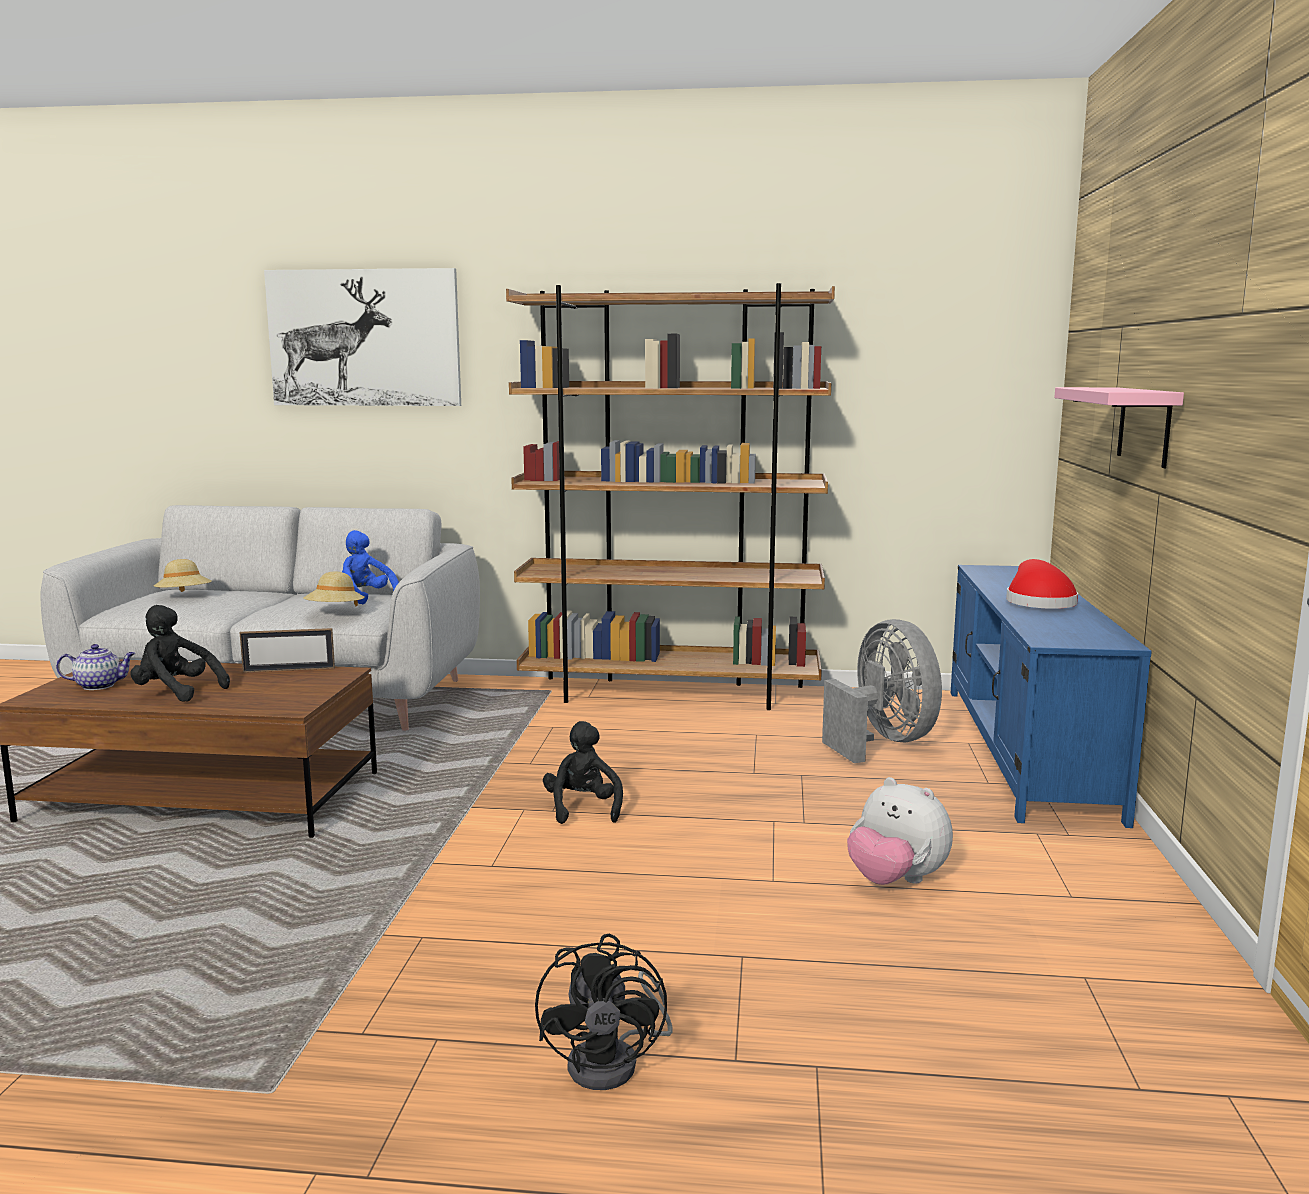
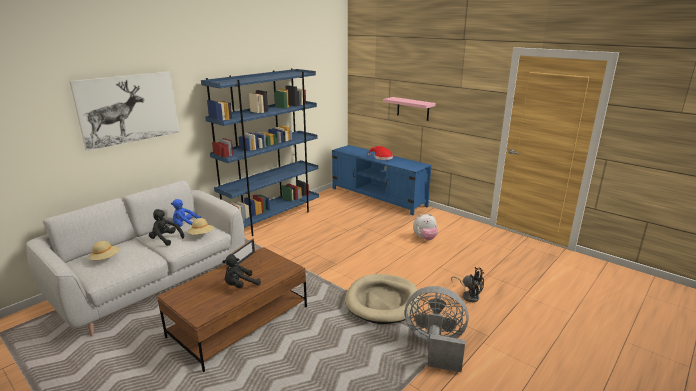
camera: 55 degrees left, 10 degrees up
teapot [56,644,135,690] -> none
brown bookcase [506,283,835,710] -> blue bookcase [201,68,319,236]
black plush toy [543,721,623,824] -> black plush toy moved to [149,209,184,246]
grey fan [822,619,942,763] -> grey fan moved to [405,286,469,372]
none -> beige dog bed [345,274,420,324]

